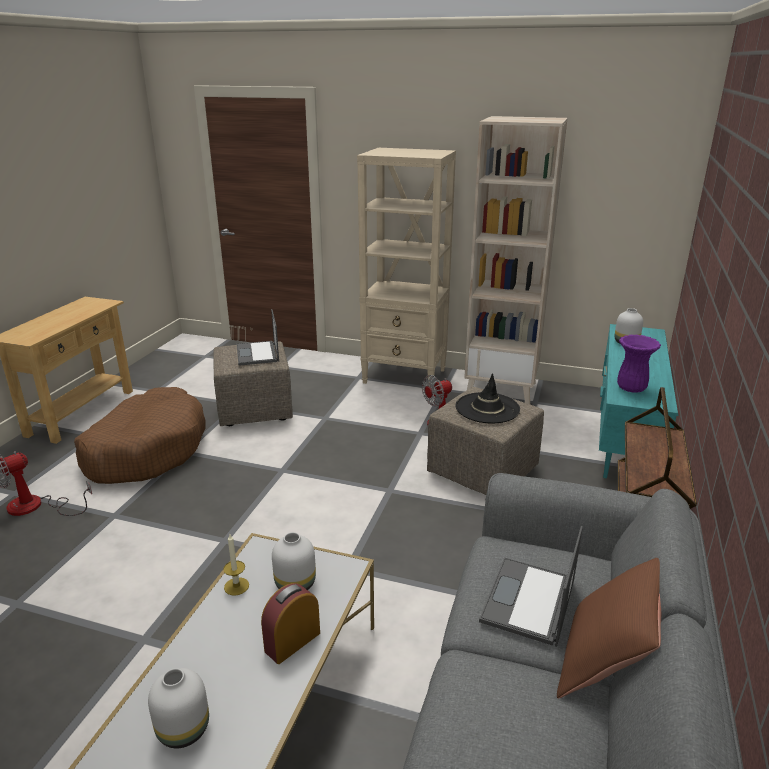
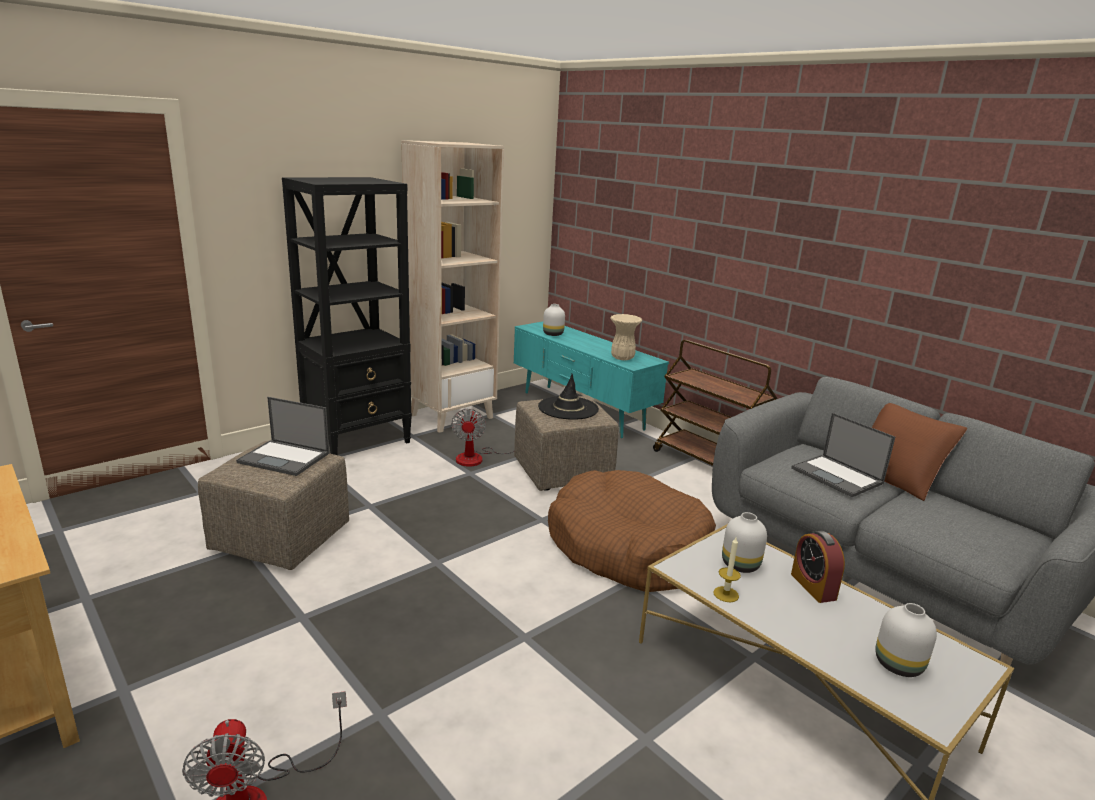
camera: 60 degrees left, 5 degrees down
brown dog bed [74,387,205,484] -> brown dog bed moved to [548,470,716,592]
beige bookcase [357,148,456,387] -> black bookcase [282,177,412,455]
purple vase [617,335,661,393] -> beige vase [610,314,642,360]

